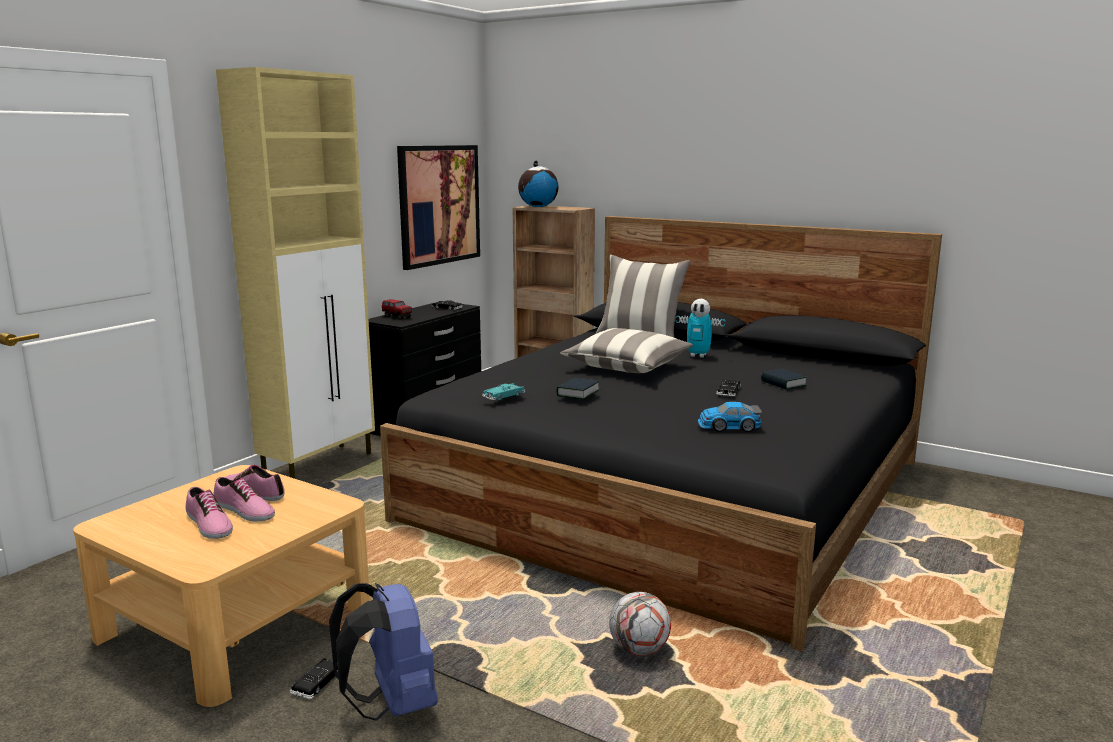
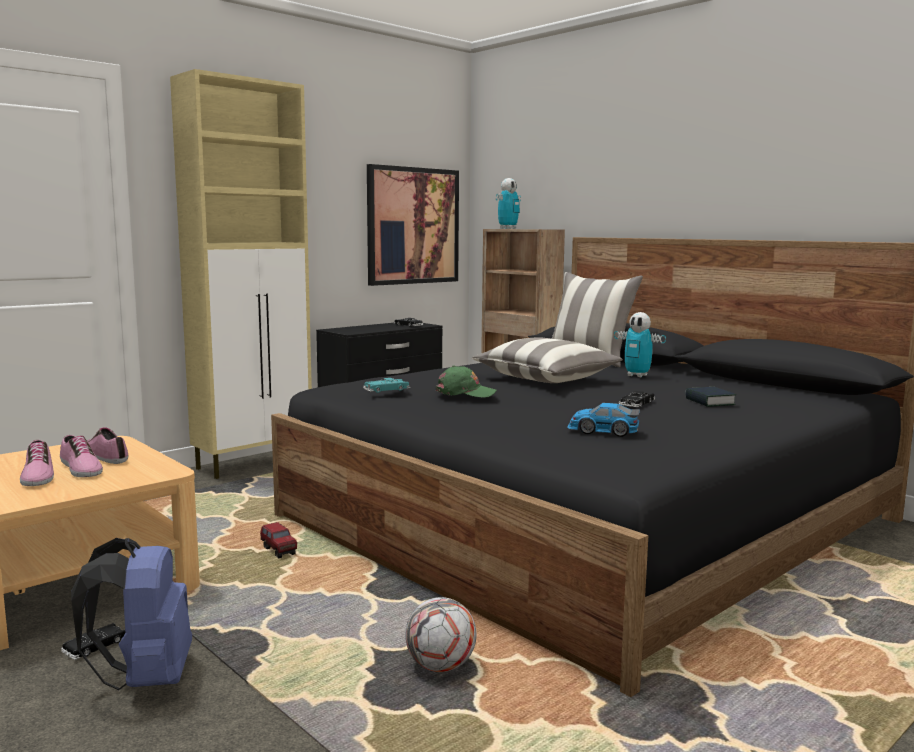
camera: 15 degrees right, 5 degrees down
toy truck [382,299,412,320] -> toy truck moved to [260,522,297,558]
globe [518,161,558,207] -> toy robot [496,178,521,229]
book [556,378,600,399] -> green cap [436,365,497,398]

